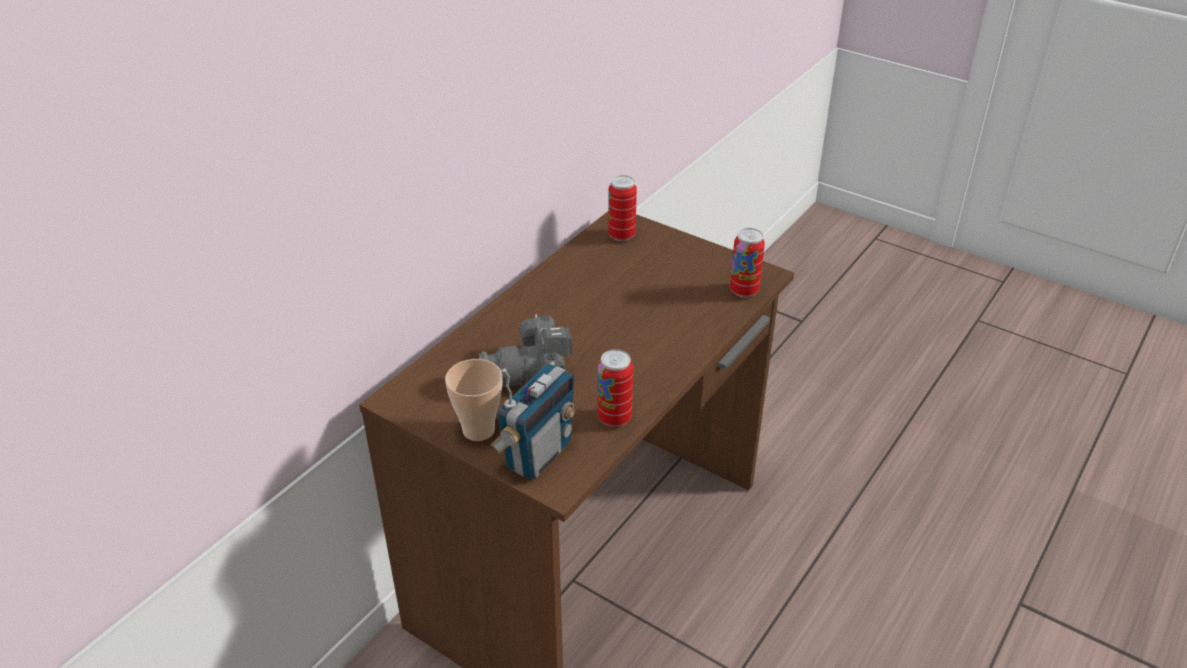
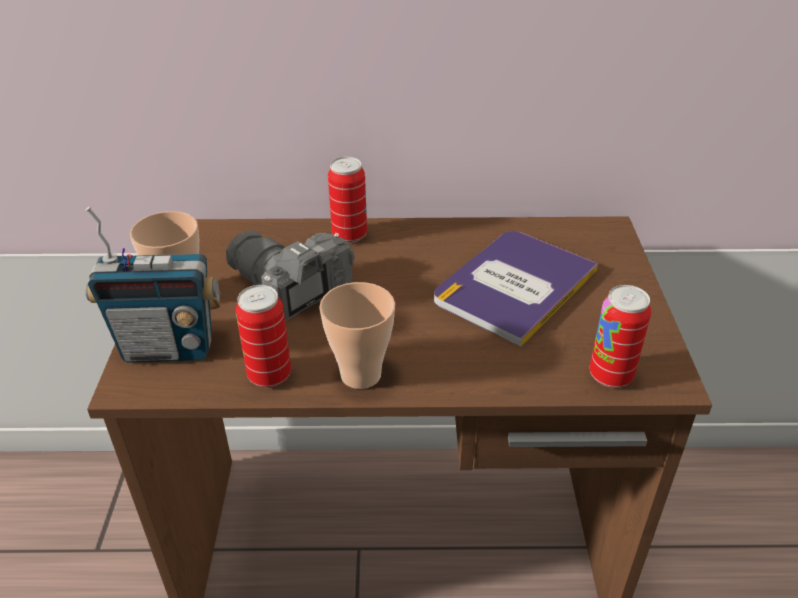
camera: 55 degrees right, 0 degrees up
can [608,175,637,241] -> can moved to [328,157,367,243]
none -> cup [319,282,395,389]
none -> book [434,231,598,347]

